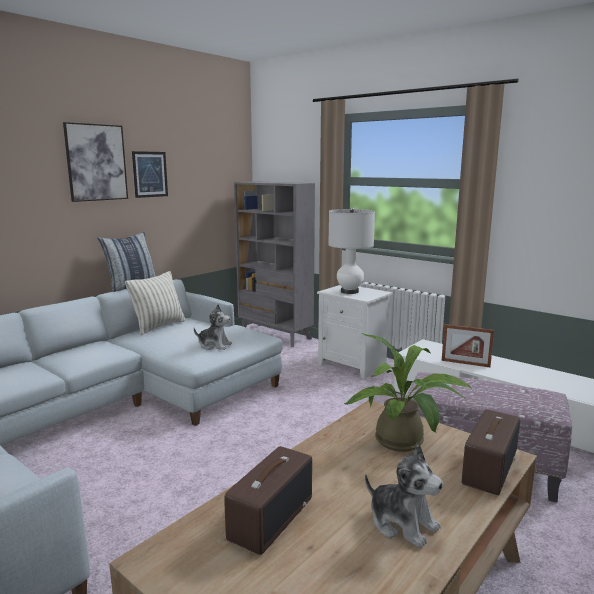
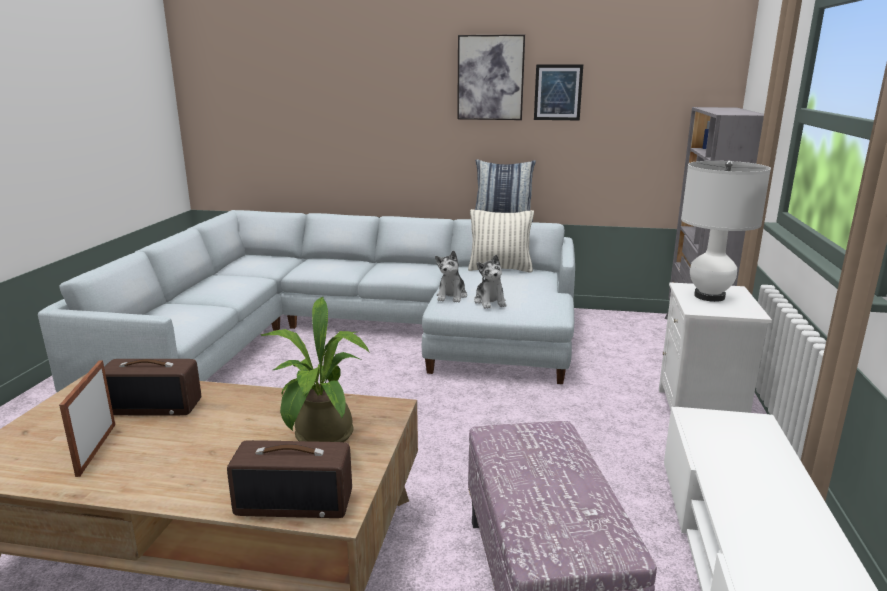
camera: 60 degrees right, 5 degrees up
plush toy [365,444,443,548] -> plush toy moved to [435,250,467,303]
picture frame [442,324,494,367] -> picture frame moved to [59,360,115,477]

